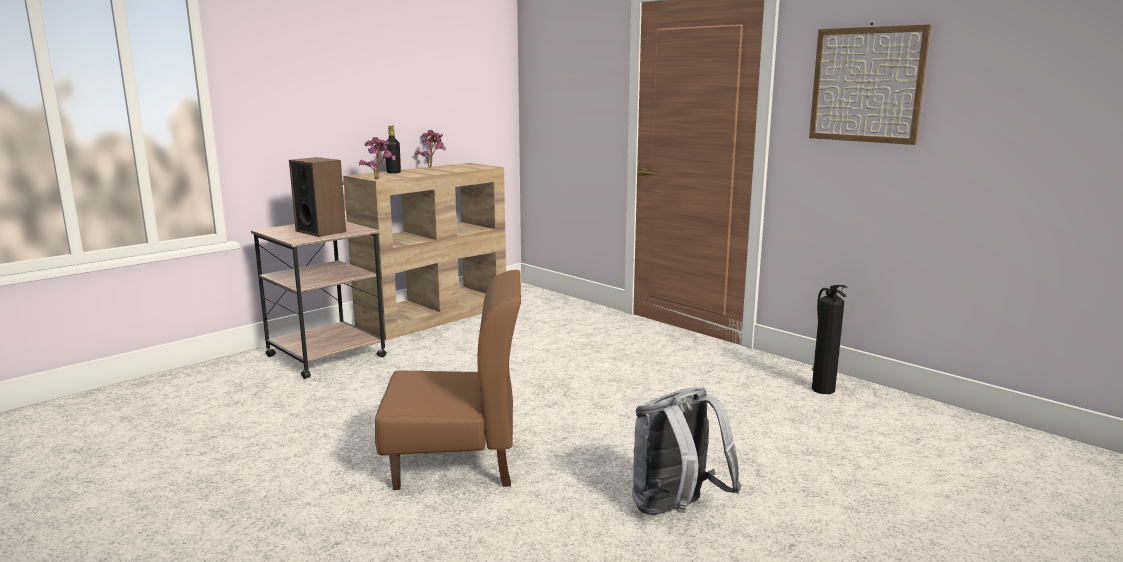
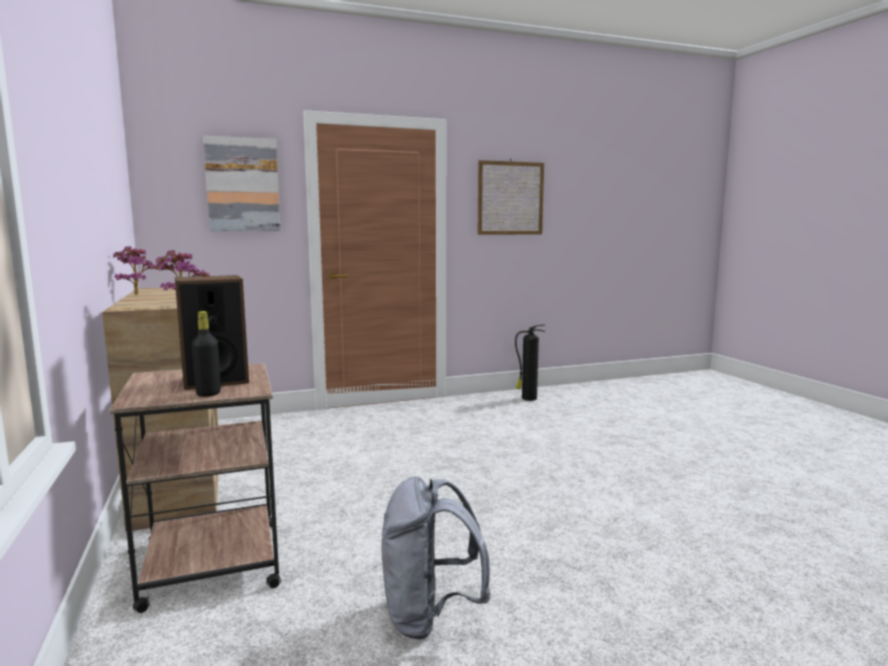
camera: 65 degrees left, 5 degrees down
brown chair [375,270,521,490] -> none
black bottle [385,126,401,174] -> black bottle moved to [191,311,221,397]
grey backpack [632,387,741,515] -> grey backpack moved to [382,477,491,640]
none -> picture [203,136,281,231]

